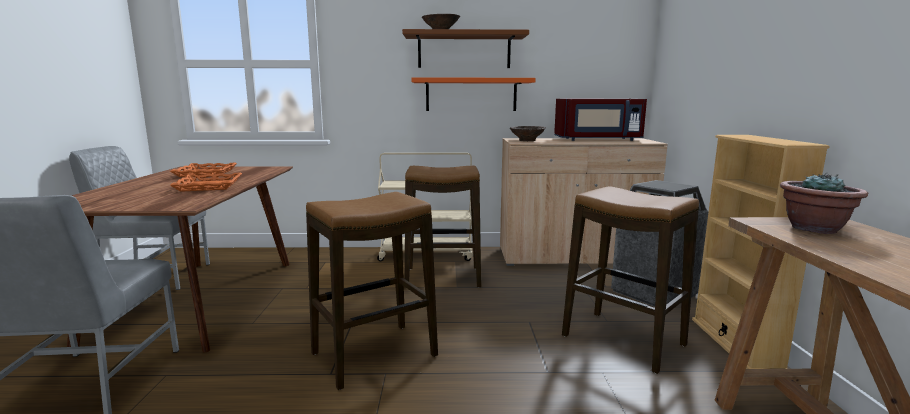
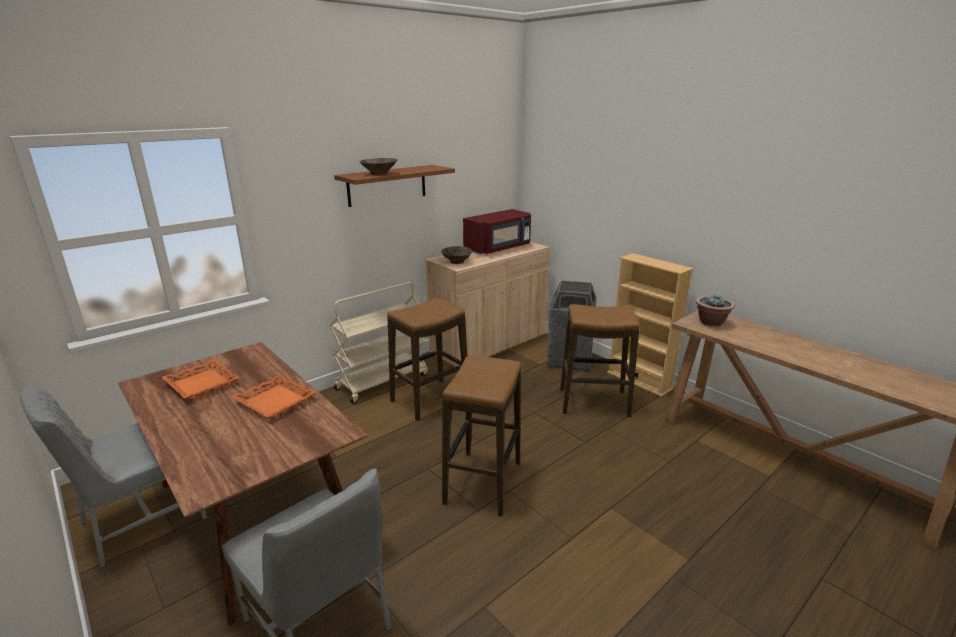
camera: 40 degrees left, 10 degrees up
orange shelf [411,77,536,111] -> none

